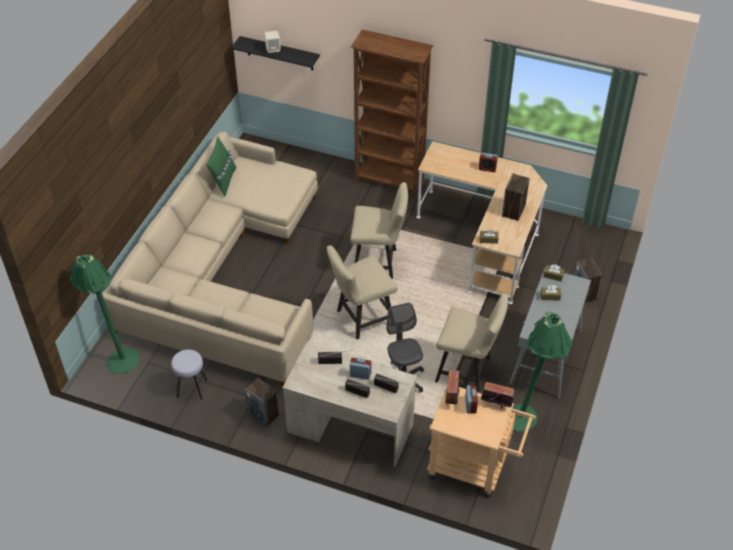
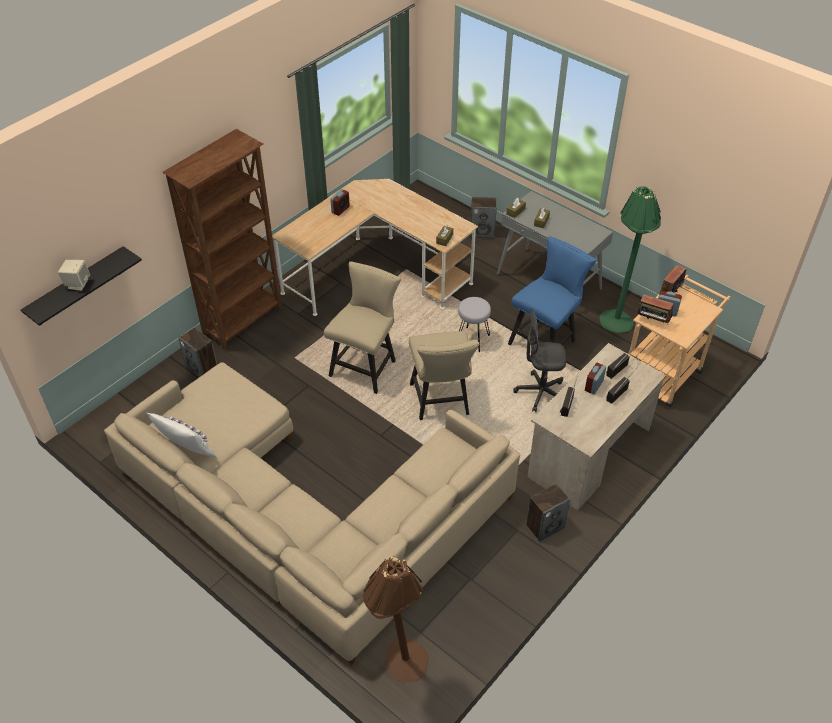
camera: 70 degrees left, 0 degrees up
green floor lamp [70,254,139,374] -> brown floor lamp [363,556,428,682]
grey stool [171,349,207,399] -> grey stool moved to [458,297,491,352]
green pillow [206,137,236,196] -> white pillow [147,413,217,457]
beige chair [435,294,508,392] -> blue chair [508,236,596,345]
speaker [502,173,530,221] -> speaker moved to [178,327,217,377]

